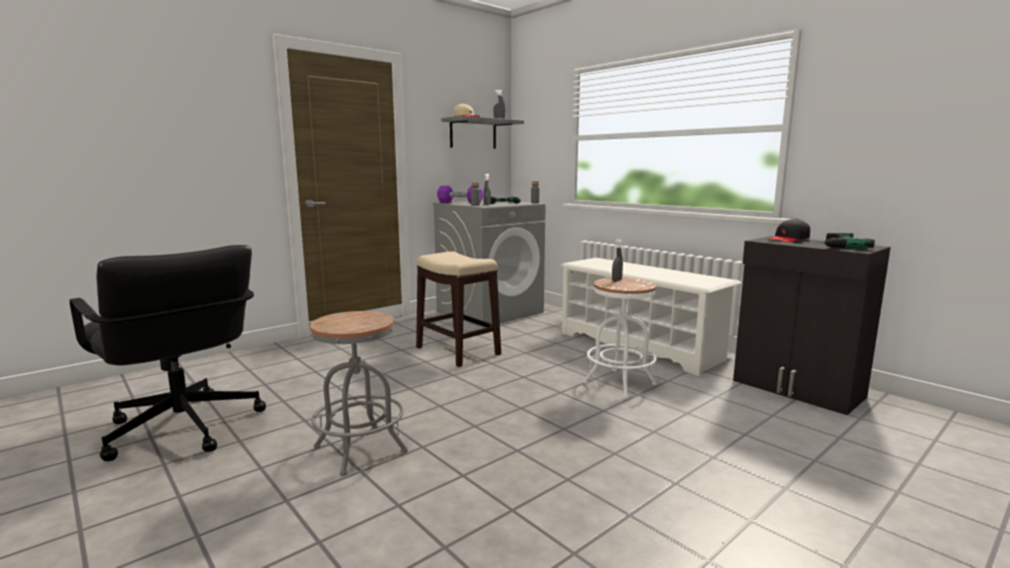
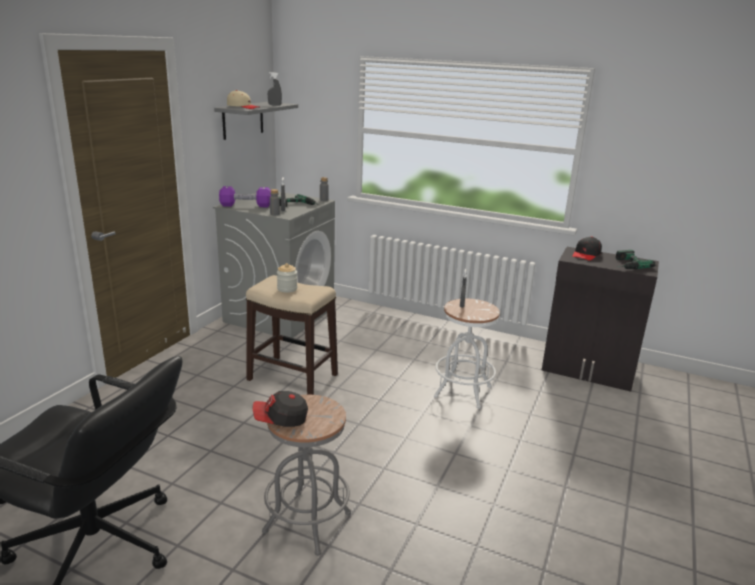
camera: 25 degrees left, 10 degrees up
white shoe rack [561,258,742,376] -> none
none -> cap [253,391,308,427]
none -> jar [277,263,297,293]

